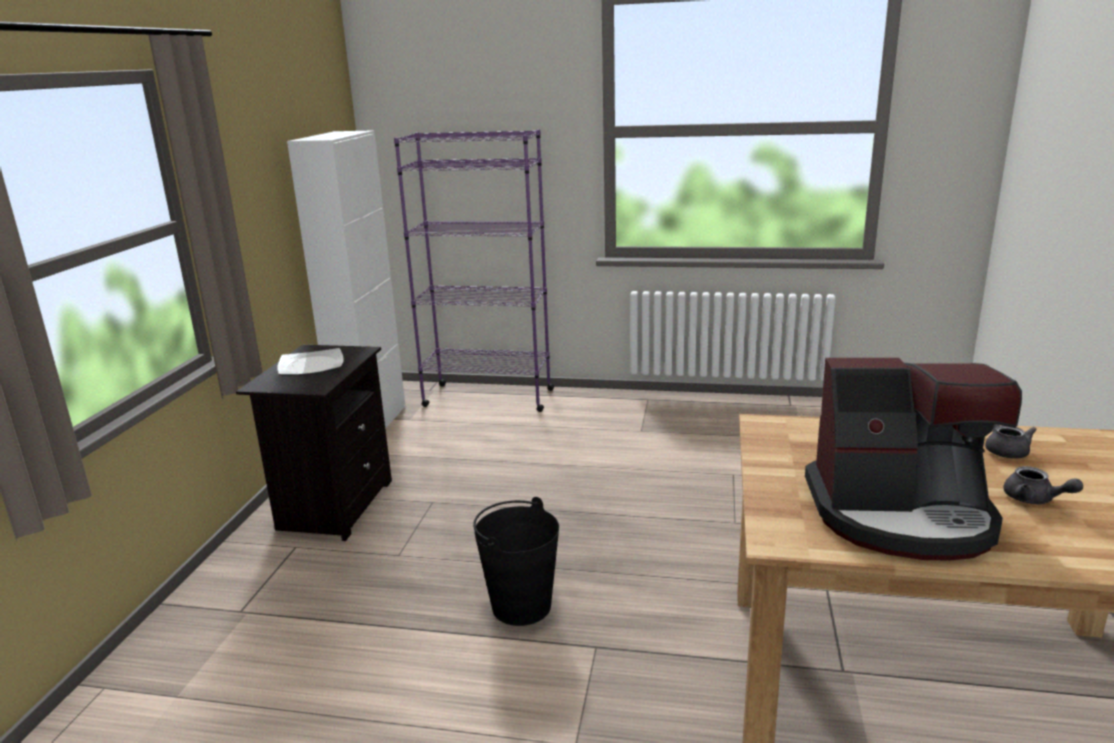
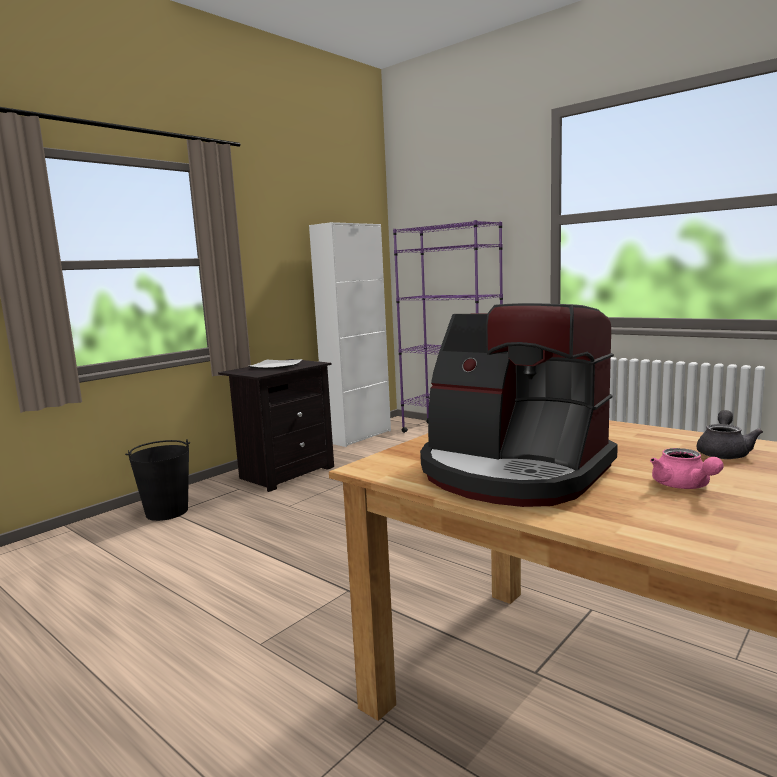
camera: 30 degrees right, 10 degrees down
black bucket [473,497,559,626] -> black bucket moved to [125,440,190,521]
grey teapot [1004,466,1083,504] -> pink teapot [650,448,723,489]

